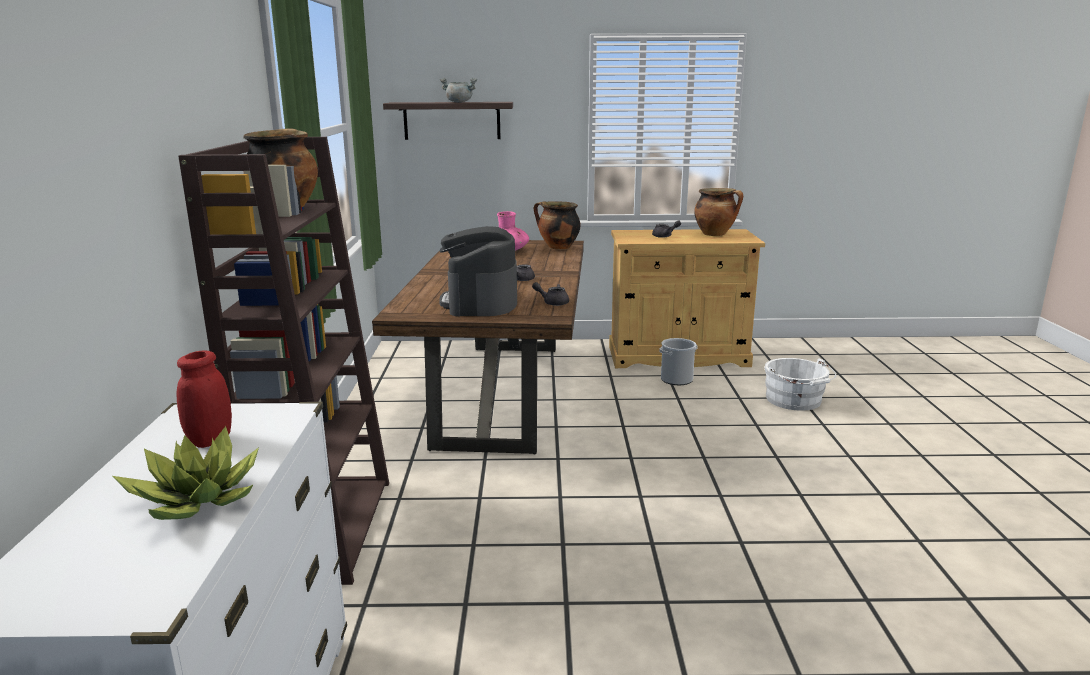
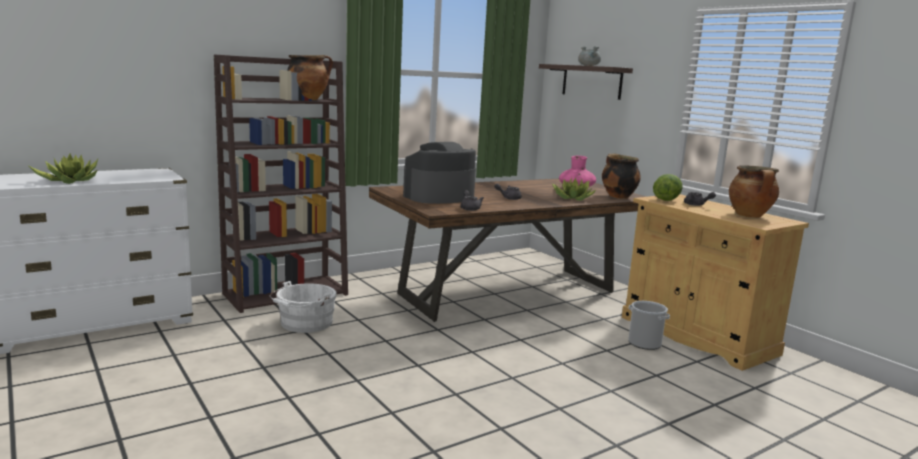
camera: 55 degrees right, 5 degrees down
red jar [176,350,232,448] -> none
white bucket [764,358,836,411] -> white bucket moved to [270,281,337,333]
none -> potted plant [552,177,597,201]
none -> lettuce [653,174,682,201]

